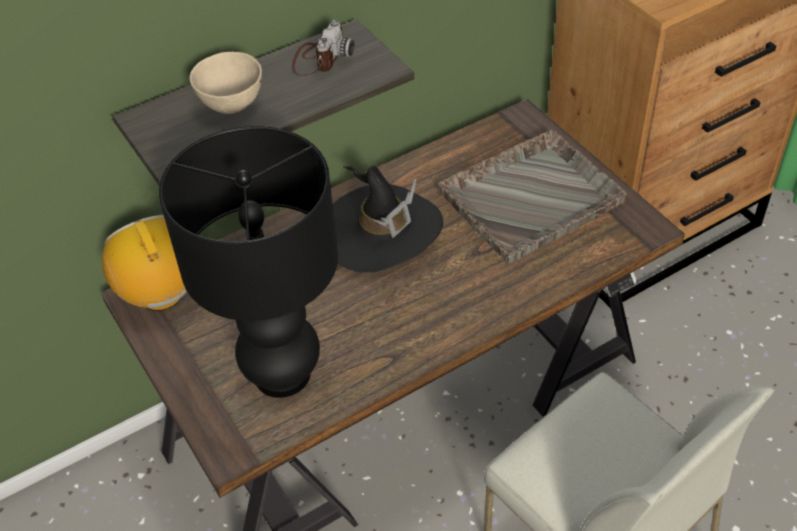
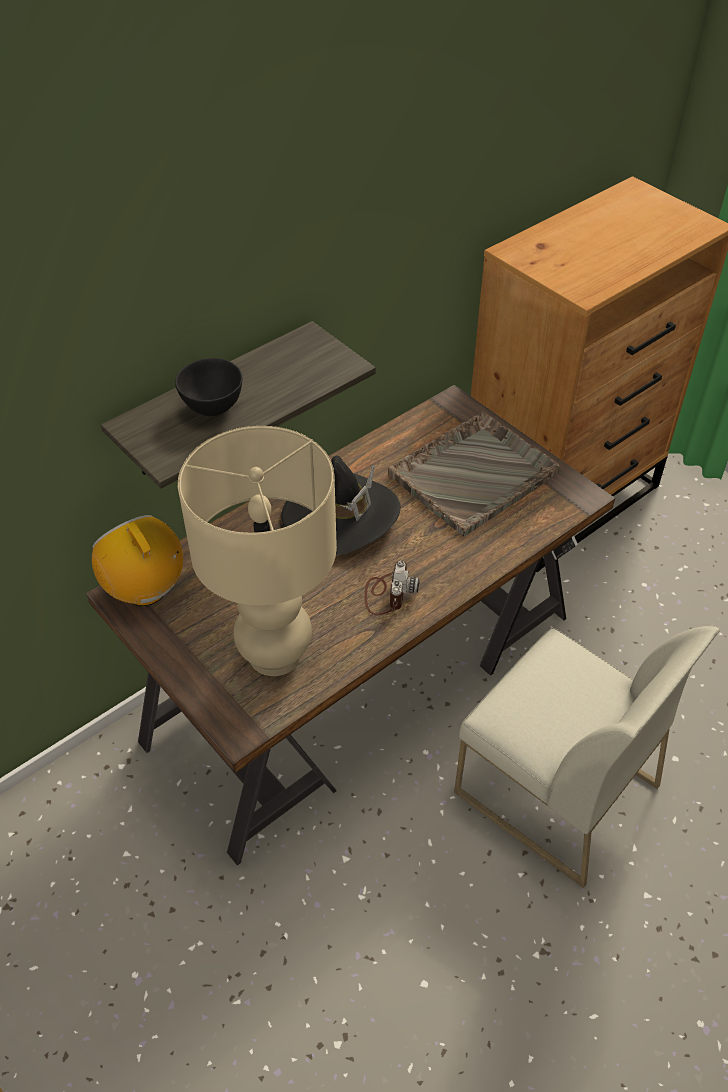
camera: 10 degrees left, 0 degrees up
black table lamp [159,126,338,398] -> beige table lamp [178,426,337,676]
beige bowl [189,52,262,114] -> black bowl [175,358,242,416]
camera [292,20,355,76] -> camera moved to [364,561,420,615]

